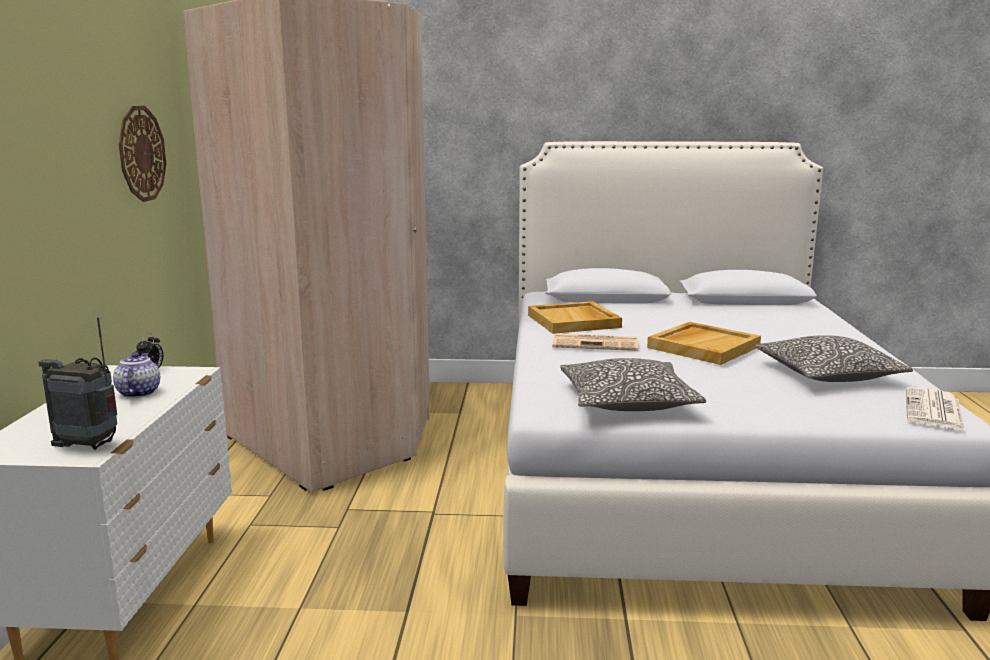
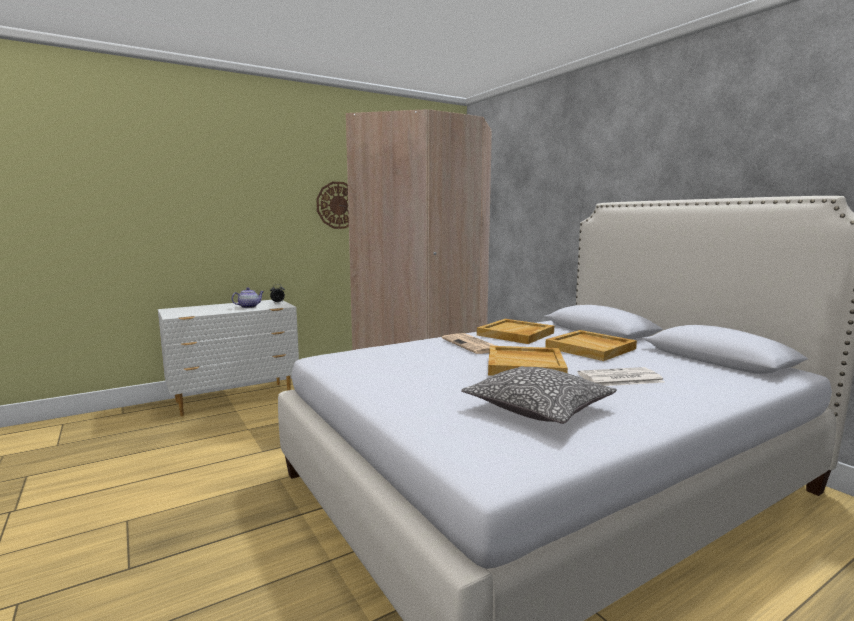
camera: 55 degrees right, 5 degrees down
radio [38,317,117,450] -> none
pillow [560,358,706,411] -> none
newspaper [906,387,965,431] -> newspaper moved to [578,367,664,386]
none -> beige tray [545,330,637,361]

